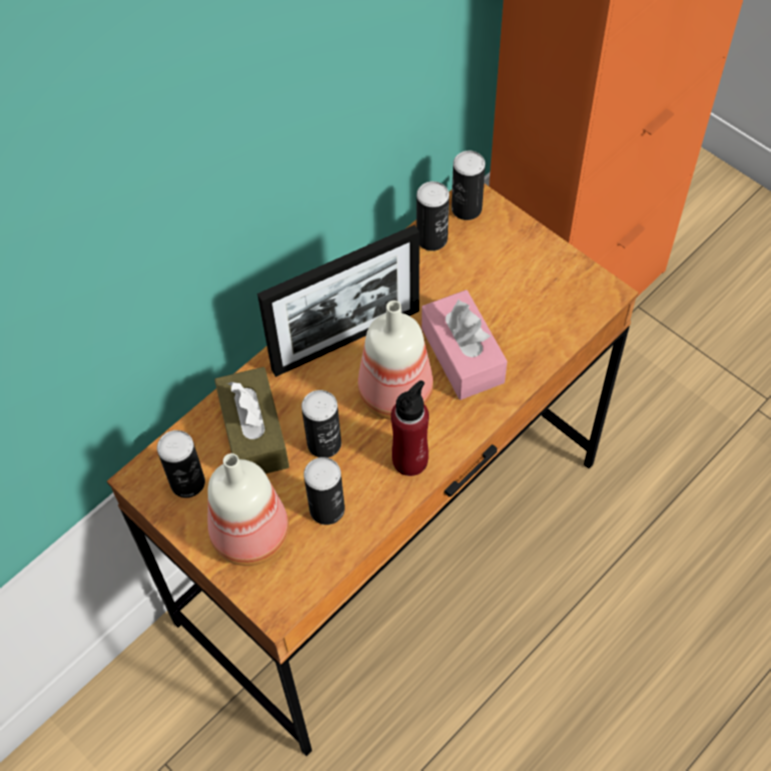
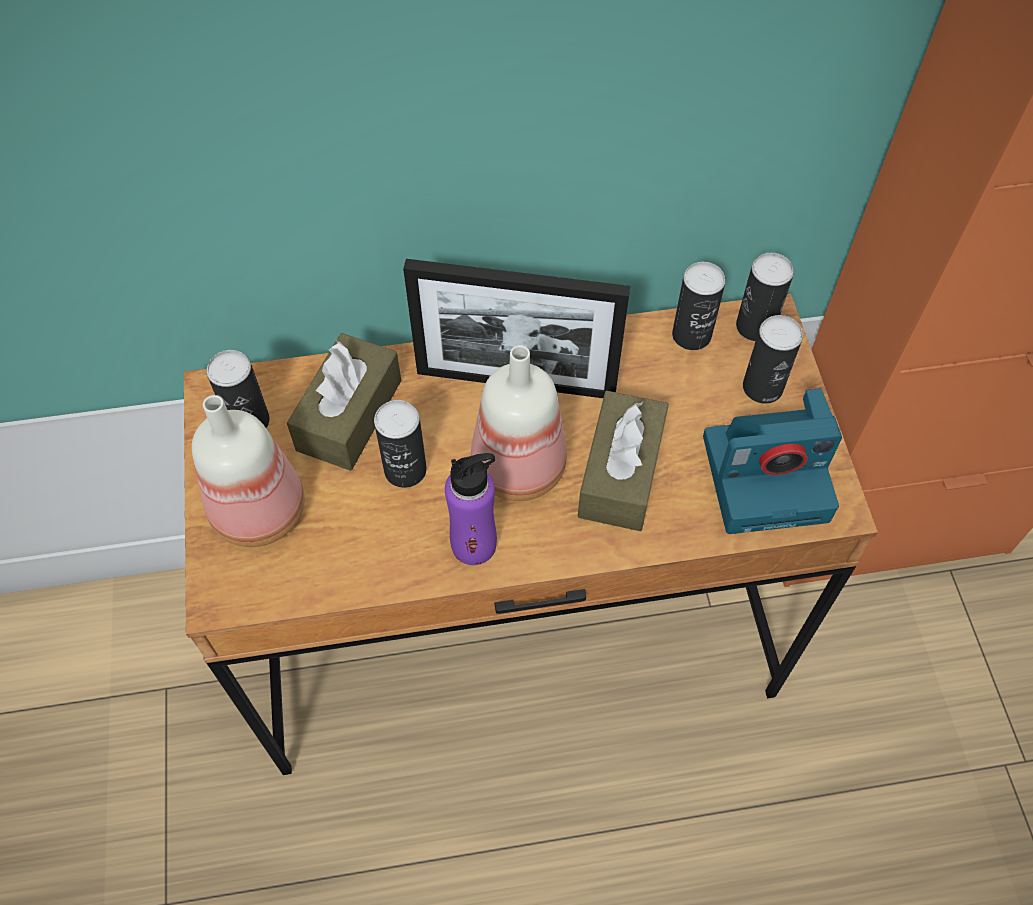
camera: 35 degrees right, 0 degrees up
can [304,457,345,525] -> can moved to [743,315,803,404]
red bottle [391,380,429,476] -> purple bottle [445,453,497,565]
pink tissue box [422,290,507,400] -> brown tissue box [578,391,669,531]
none -> camera [703,388,842,534]

